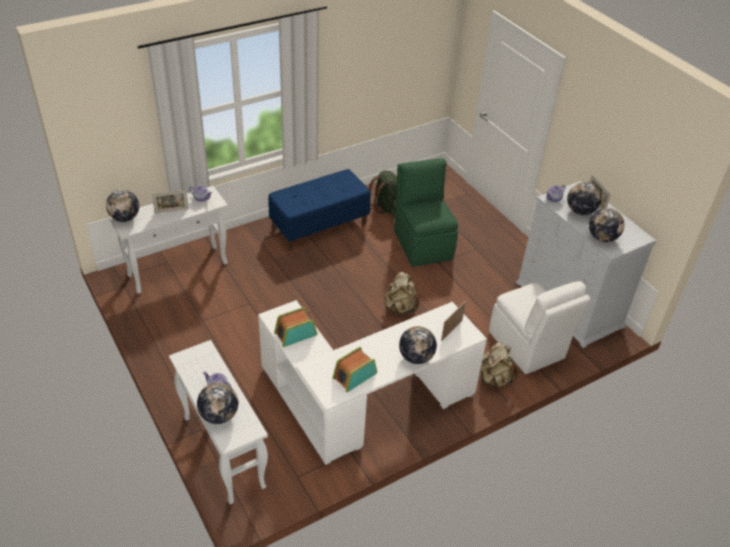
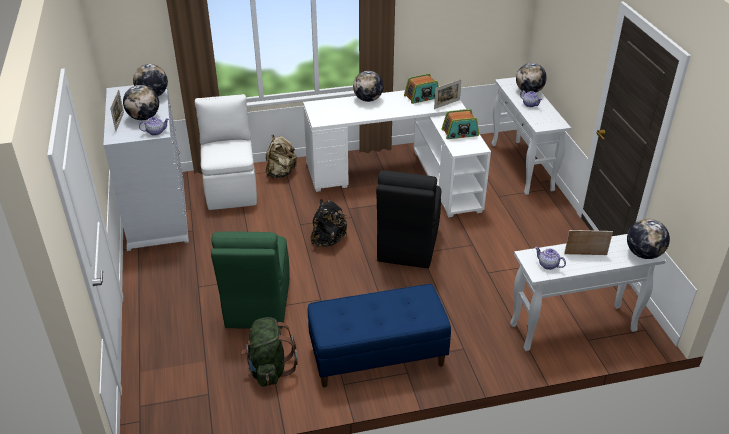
camera: 160 degrees left, 5 degrees down
beige backpack [384,272,419,313] -> black backpack [310,199,347,247]
picture frame [441,301,466,341] -> picture frame moved to [434,79,462,109]
none -> black chair [376,170,441,268]

